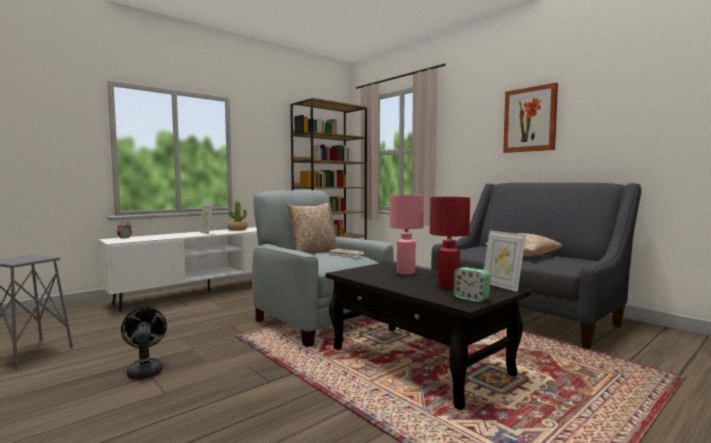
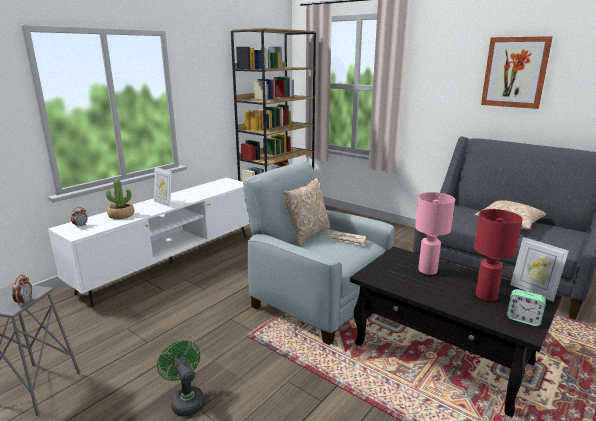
camera: 10 degrees left, 15 degrees up
black fan [121,308,167,379] -> green fan [157,340,205,416]
potted plant [227,201,247,231] -> potted plant moved to [106,179,134,219]
none -> alarm clock [12,275,32,306]

